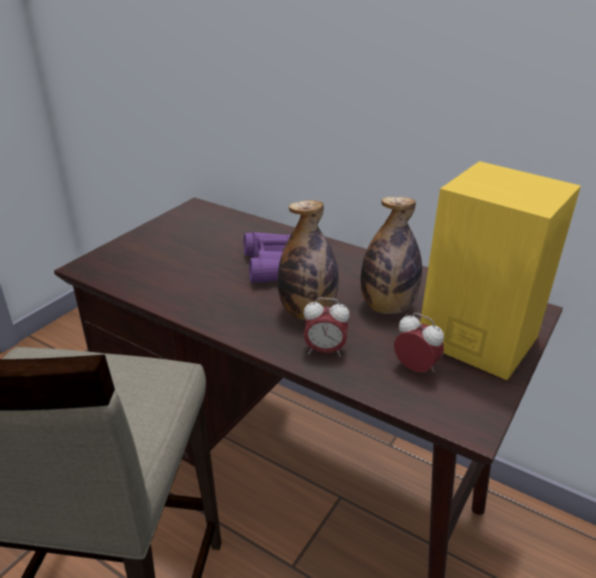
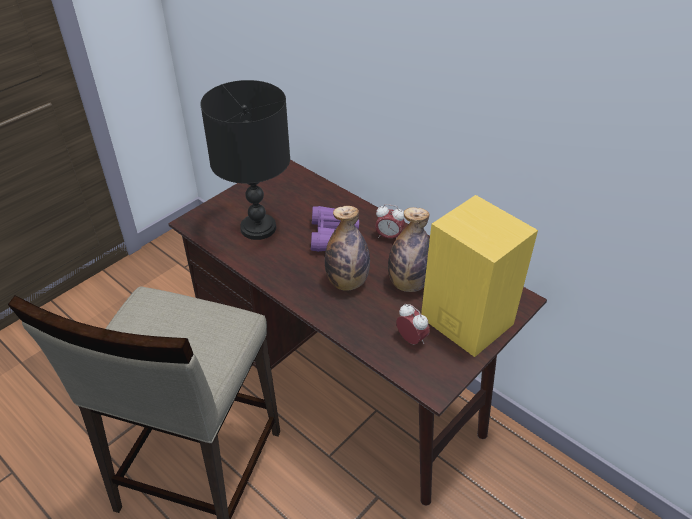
camera: 10 degrees right, 10 degrees up
alarm clock [304,298,350,357] -> alarm clock moved to [375,204,405,239]
none -> black table lamp [200,80,290,240]

